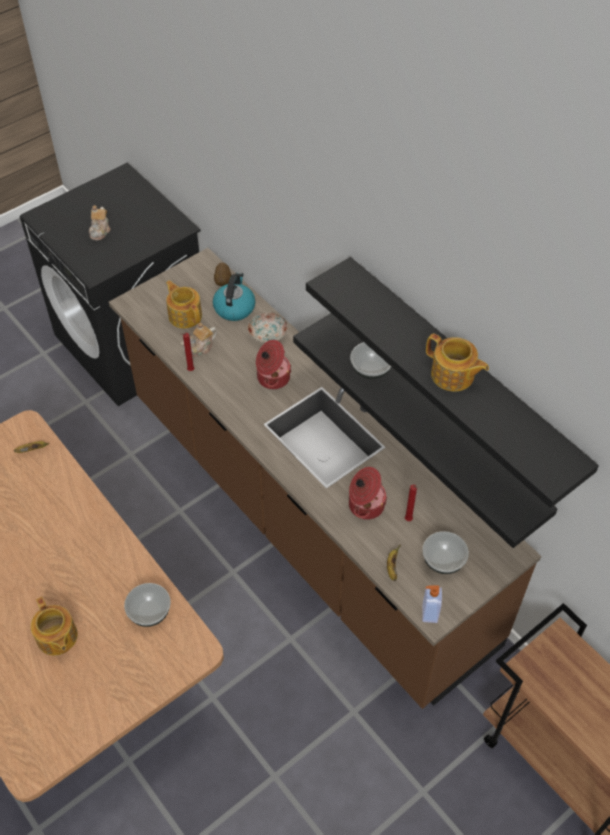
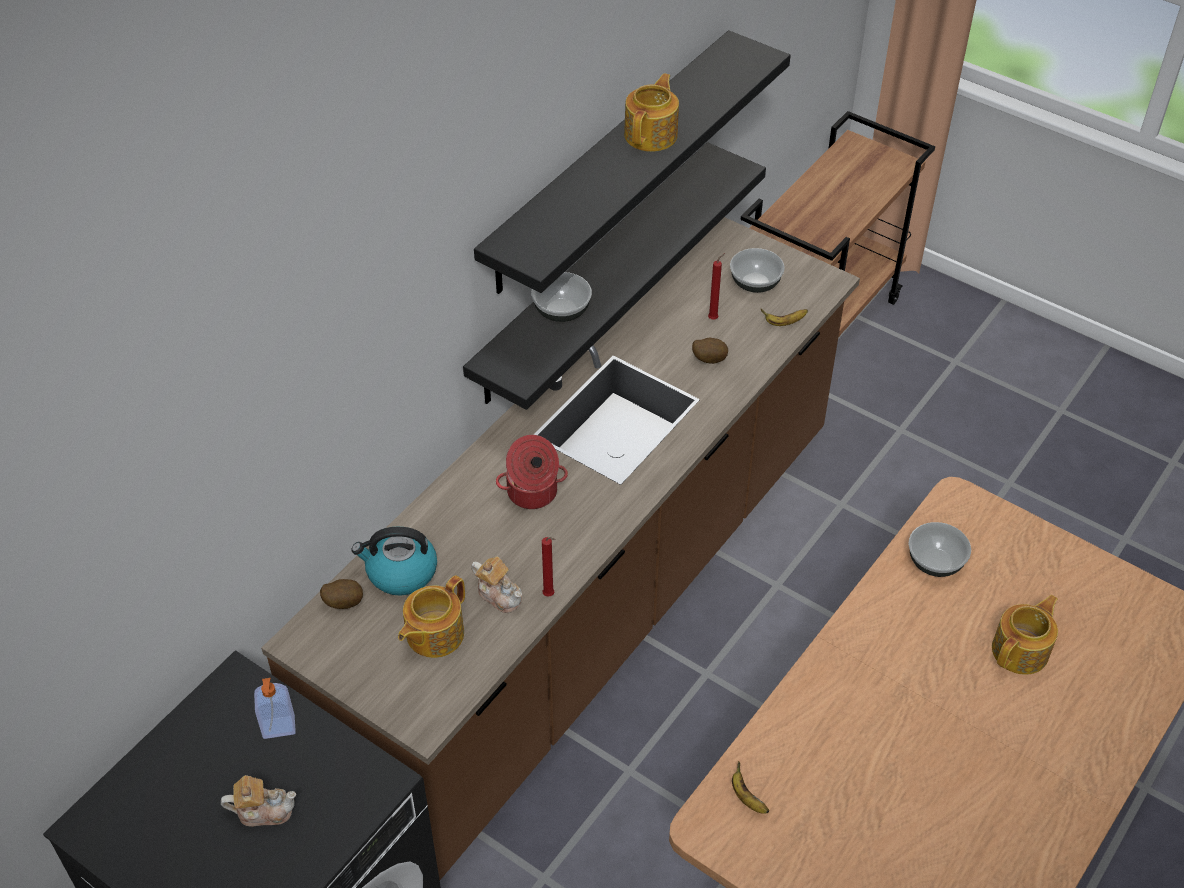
camera: 105 degrees left, 5 degrees down
plate [248,312,288,343] -> none
cooking pot [349,467,387,520] -> potato [692,338,728,364]
soap dispenser [422,585,442,623] -> soap dispenser moved to [254,678,296,739]

